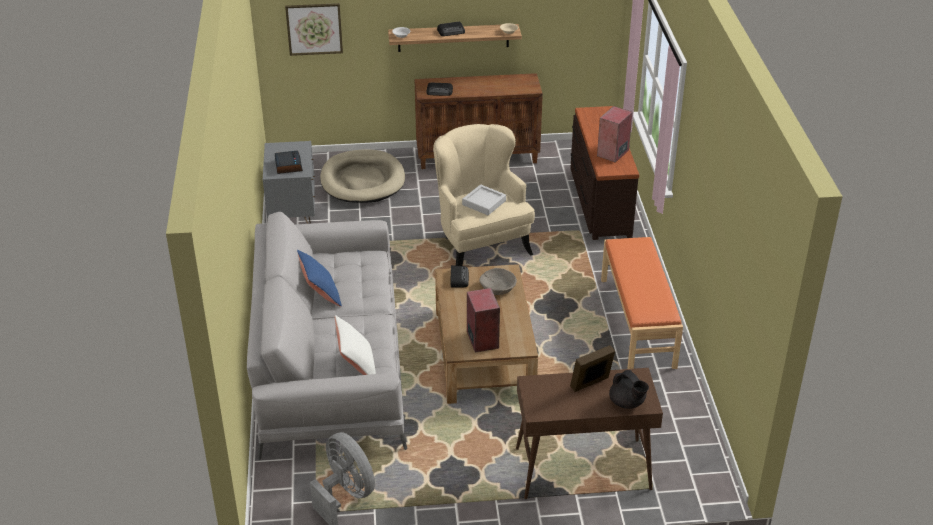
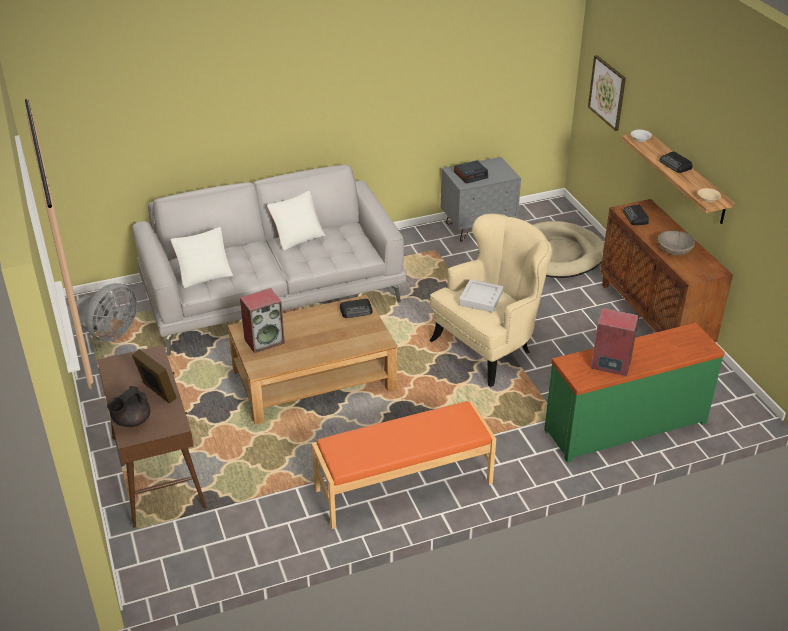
camera: 75 degrees right, 0 degrees up
blue pillow [297,249,342,307] -> white pillow [267,191,326,251]
beige bowl [479,268,517,295] -> beige bowl moved to [658,231,695,255]
brown dresser [570,106,639,240] -> green dresser [544,323,725,463]

